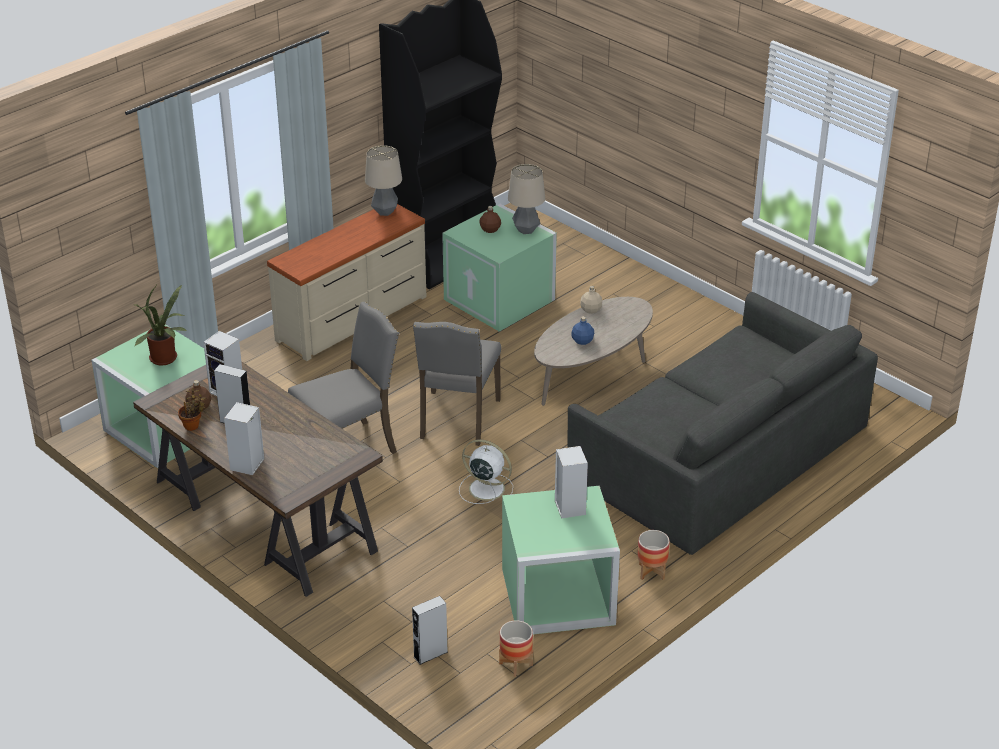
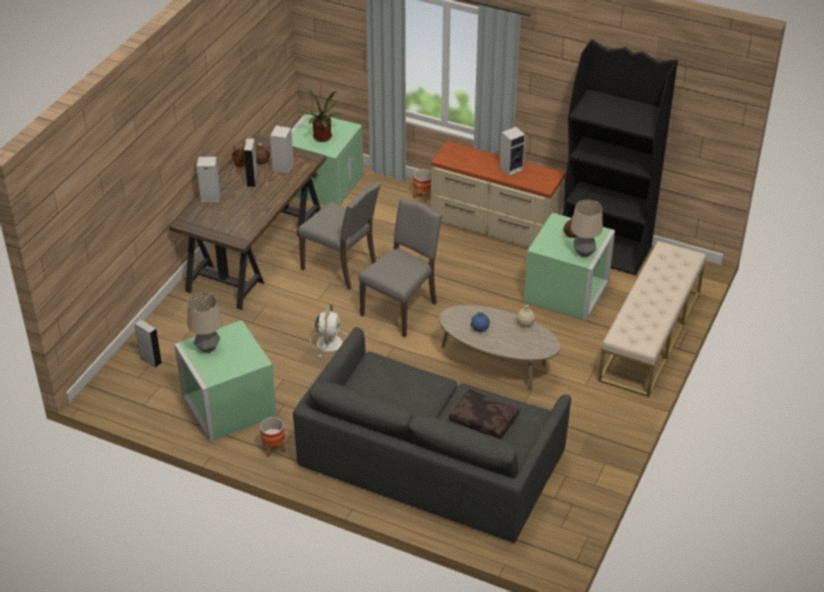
camera: 70 degrees right, 5 degrees up
table lamp [365,145,402,216] -> table lamp moved to [187,293,222,353]
grey chair [413,322,501,446] -> grey chair turned 135 degrees clockwise [358,197,443,338]
planter [499,620,533,677] -> planter moved to [413,169,431,203]
speaker [555,446,588,519] -> speaker moved to [500,127,526,176]
none -> brown pillow [449,389,519,439]
none -> beige bench [598,241,706,397]

